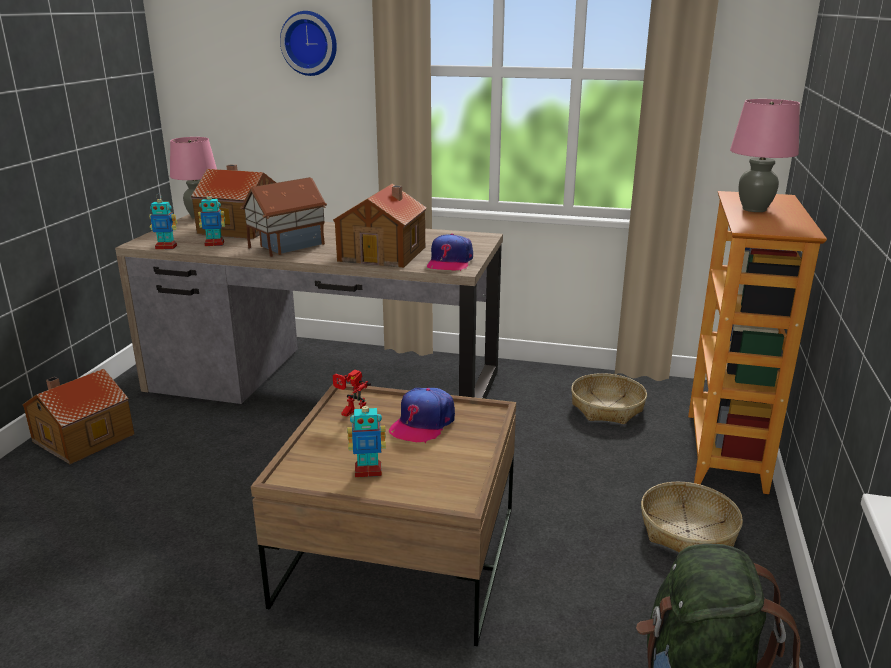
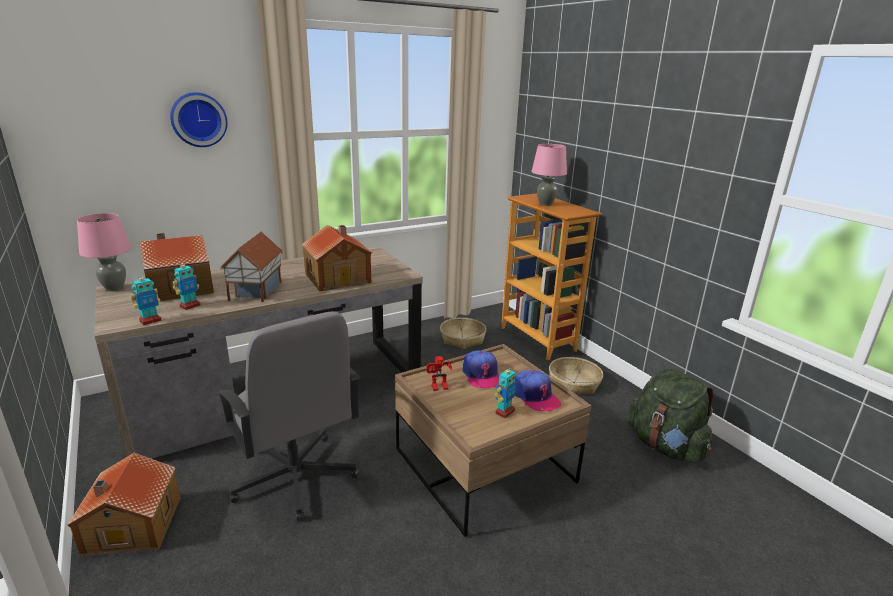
camera: 45 degrees left, 0 degrees up
cap [427,234,473,271] -> cap moved to [515,370,561,411]
none -> grey office chair [217,311,360,521]

